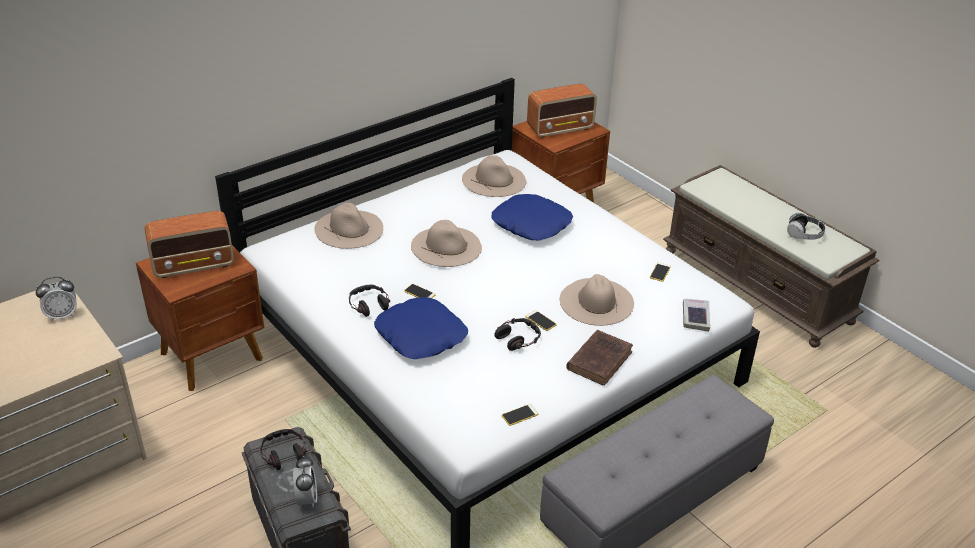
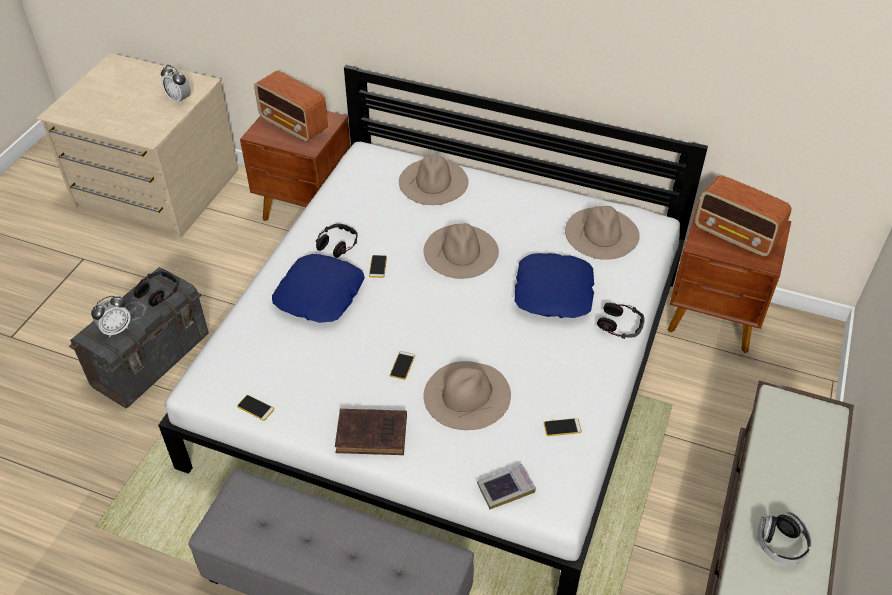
camera: 60 degrees right, 10 degrees up
headphones [494,318,541,351] -> headphones moved to [597,303,645,339]

